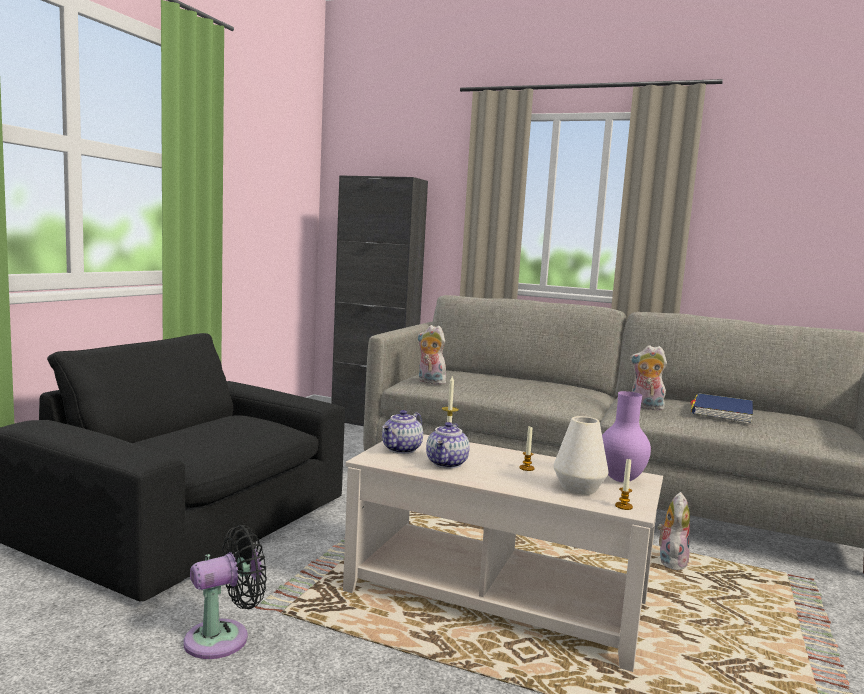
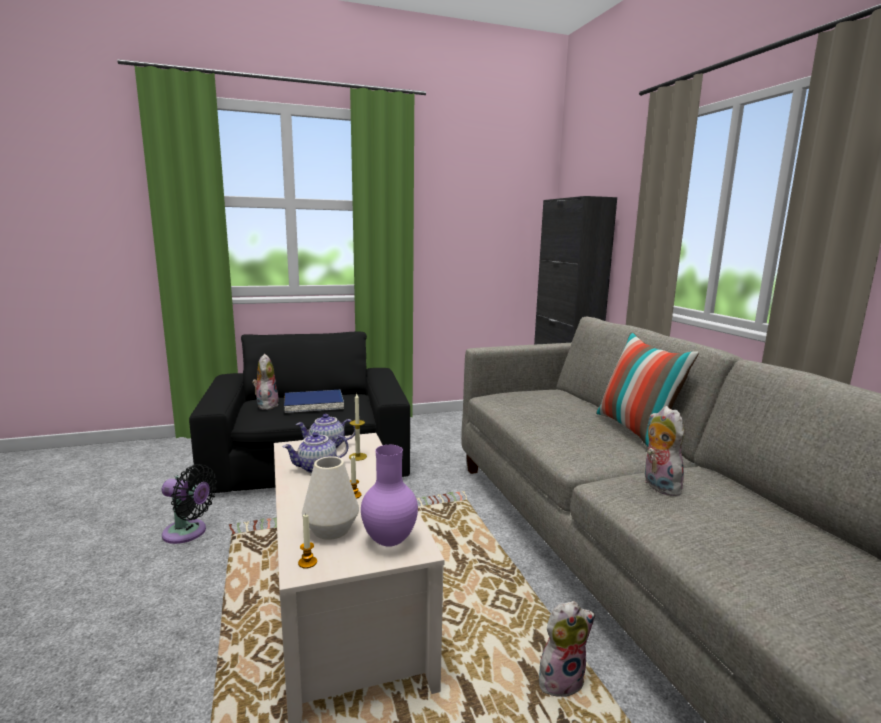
camera: 50 degrees right, 5 degrees up
plush toy [417,325,446,385] -> plush toy moved to [252,354,279,410]
blue book [691,393,753,424] -> blue book moved to [284,390,344,413]
none -> pillow [596,332,699,446]

